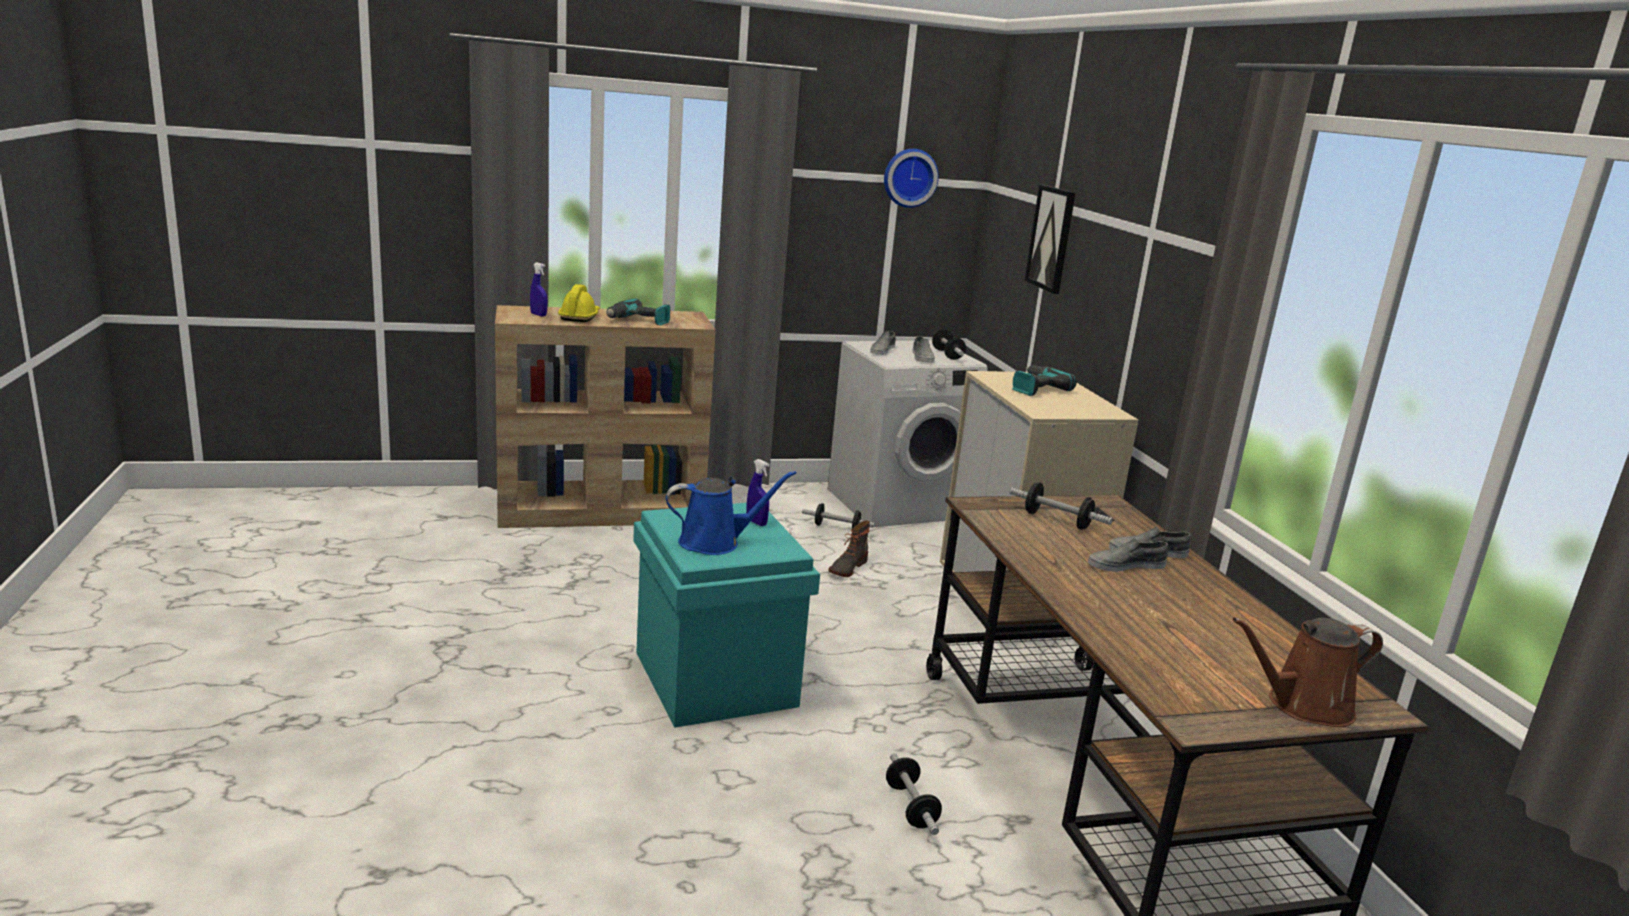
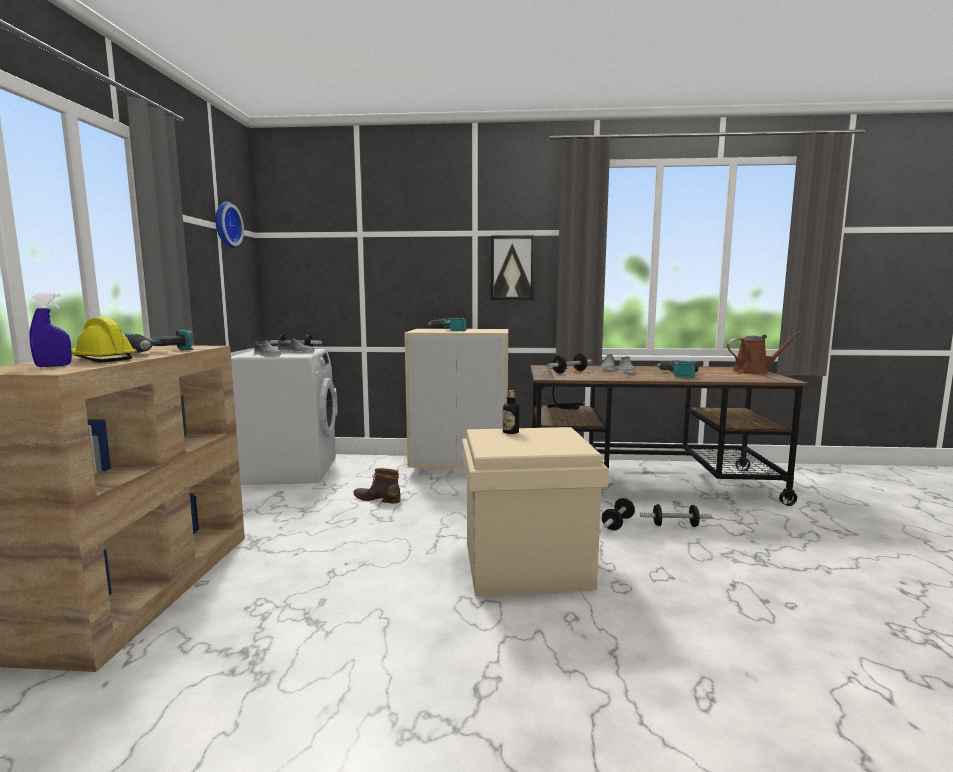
camera: 70 degrees left, 10 degrees down
turquoise storage box [633,503,820,728] -> beige storage box [462,427,609,596]
blue watering can [666,471,796,555] -> none
blue spray bottle [746,459,769,526] -> bottle [503,390,519,434]
dumbbell [802,503,875,529] -> dumbbell moved to [602,498,635,530]
boot [828,521,870,577] -> boot turned 150 degrees clockwise [354,468,401,503]
picture [1025,185,1075,294] -> picture moved to [491,235,534,300]
brown watering can [1233,618,1383,727] -> brown watering can turned 90 degrees counterclockwise [727,331,802,374]
none -> power drill [655,360,699,378]

